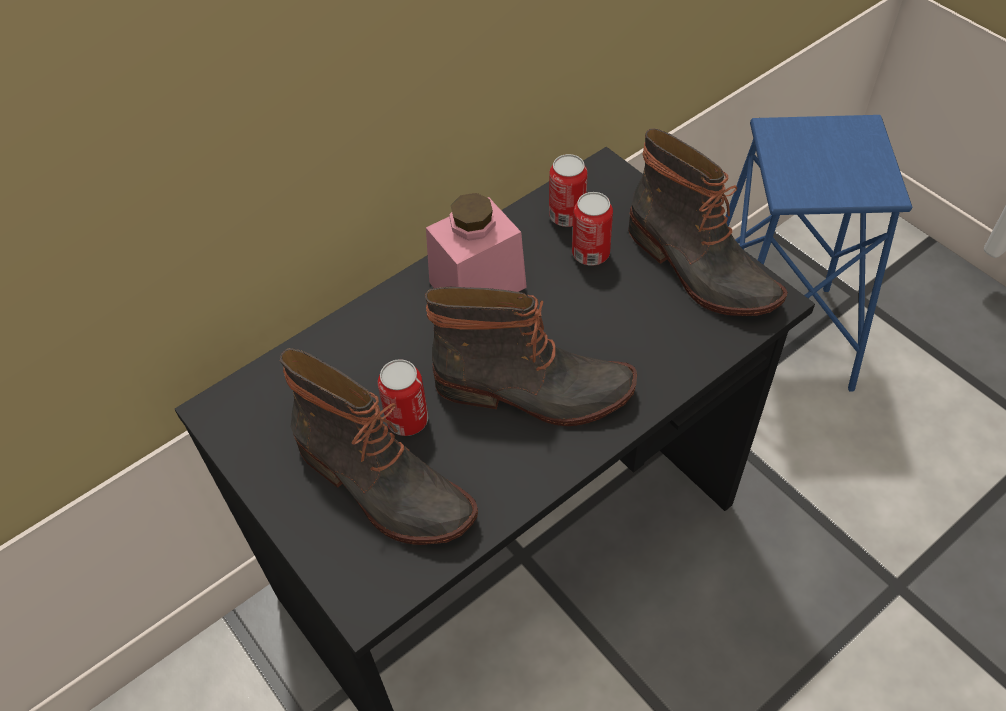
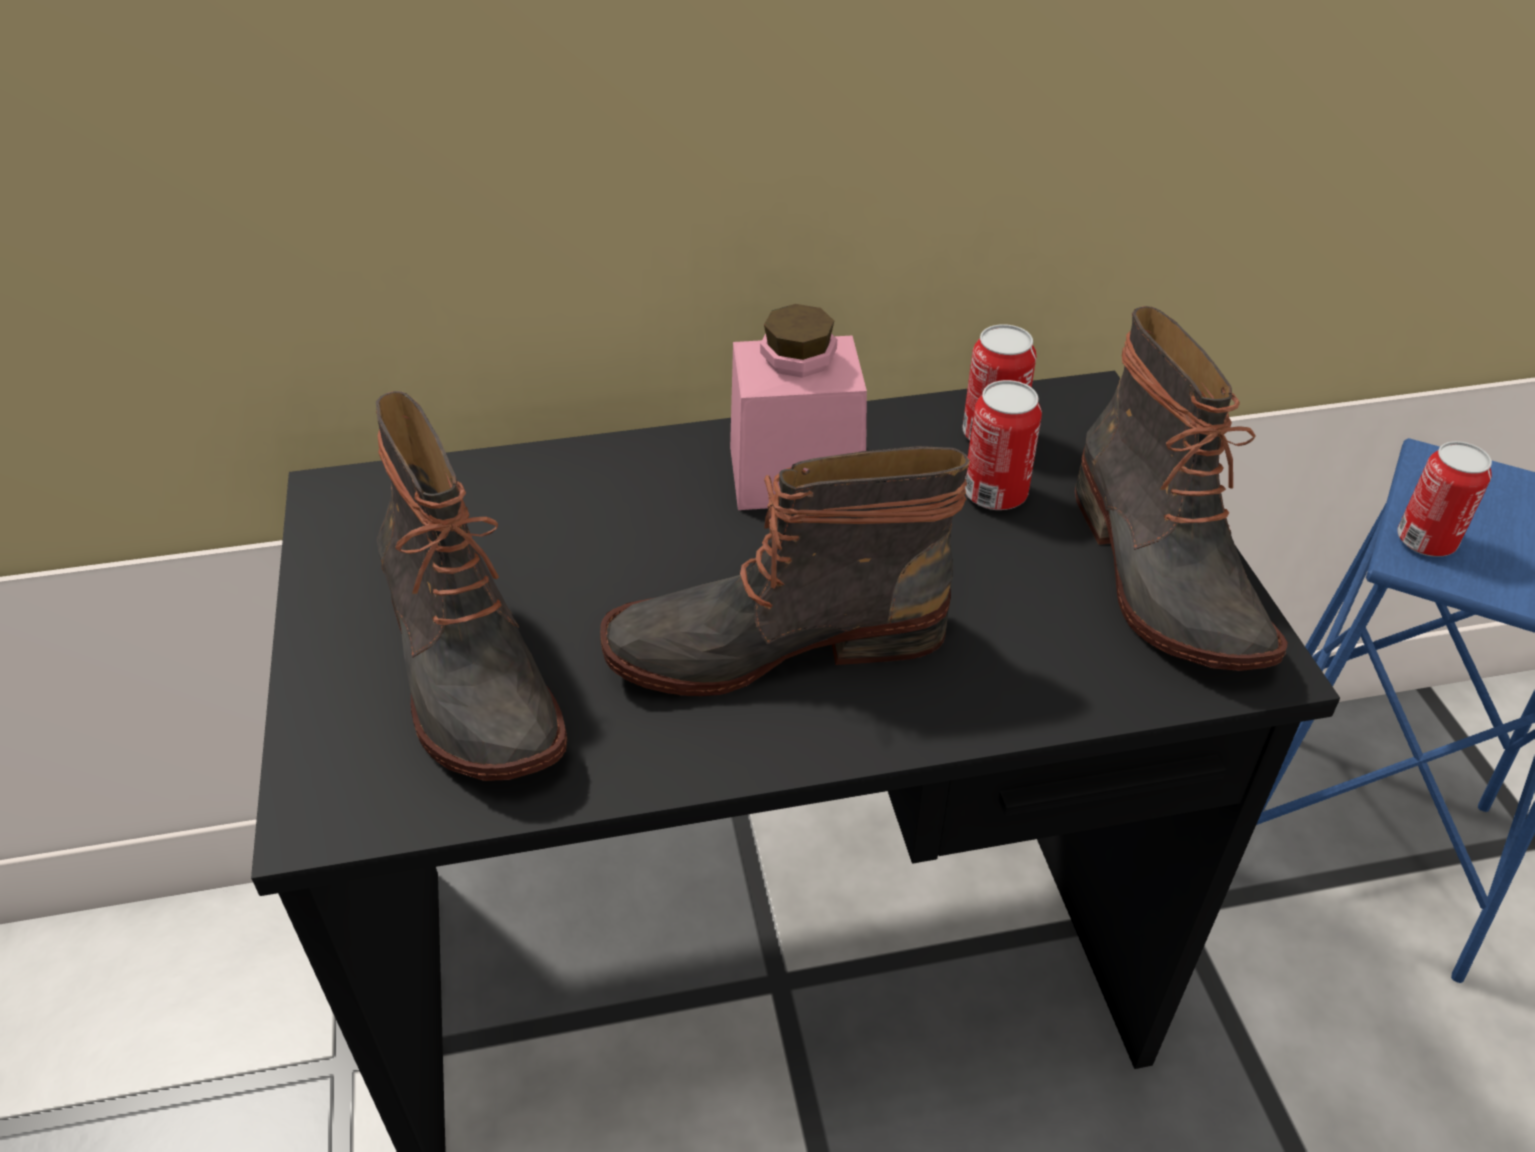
camera: 25 degrees right, 10 degrees down
can [378,359,428,436] -> can moved to [1397,441,1492,557]
boot [425,287,637,426] -> boot turned 135 degrees clockwise [600,446,970,696]

